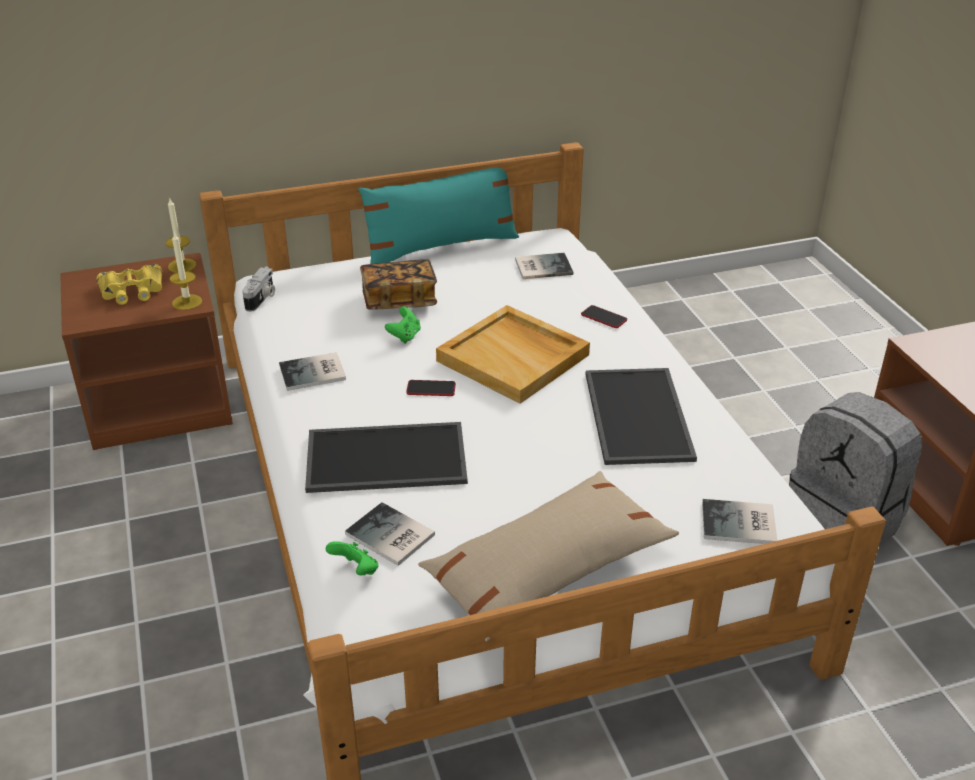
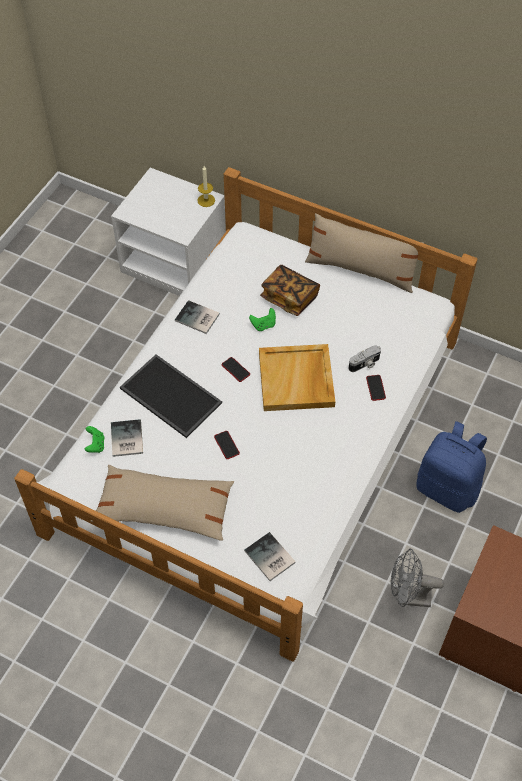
camera: 45 degrees right, 20 degrees up
brown nightstand [60,253,233,450] -> white nightstand [111,168,226,296]
yellow binoculars [97,264,162,305] -> none
candle [170,233,202,310] -> none
camera [242,266,275,312] -> camera moved to [349,345,381,372]
turquoise pillow [358,168,519,264] -> beige pillow [305,213,424,293]
book [515,253,573,279] -> none
tray [586,368,697,465] -> none
grey backpack [789,392,922,546] -> grey fan [391,549,444,607]
none -> phone [214,431,240,459]
none -> blue backpack [416,421,487,513]

